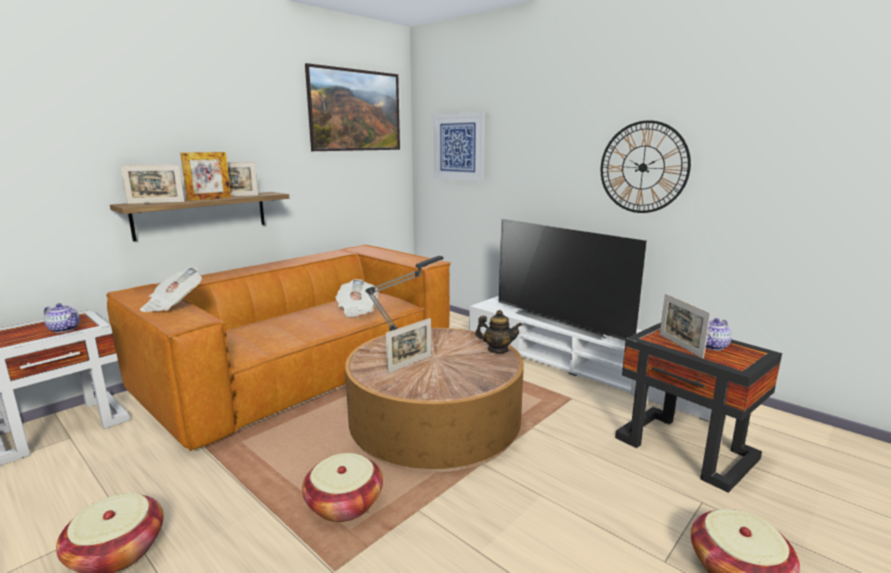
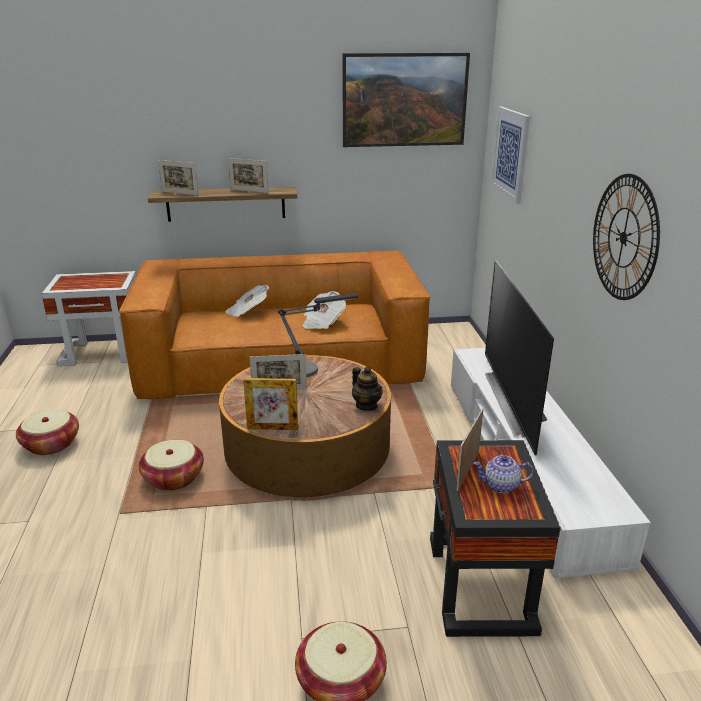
camera: 40 degrees right, 10 degrees up
teapot [44,303,80,333] -> none
newspaper [140,267,202,312] -> newspaper moved to [226,285,269,317]
picture frame [180,152,231,201] -> picture frame moved to [243,378,298,430]

